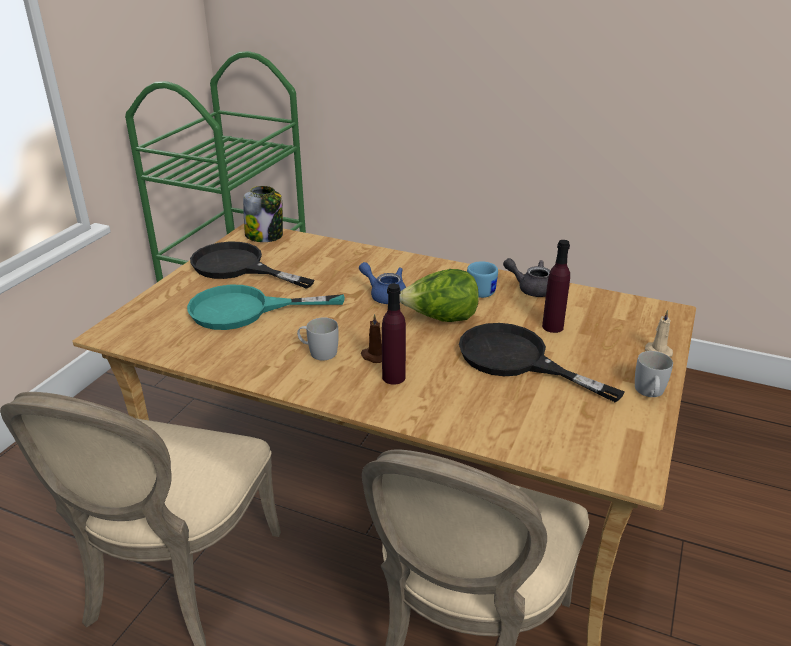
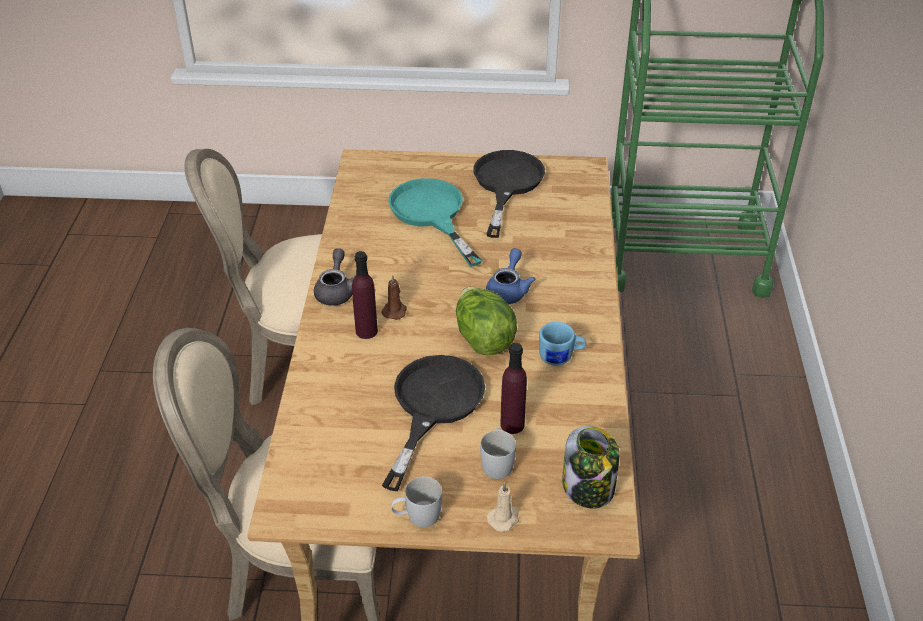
camera: 70 degrees right, 10 degrees up
jar [243,186,283,242] -> jar moved to [562,426,619,509]
white mug [297,318,339,361] -> white mug moved to [480,428,516,479]
grey teapot [503,258,550,297] -> grey teapot moved to [314,248,354,306]

